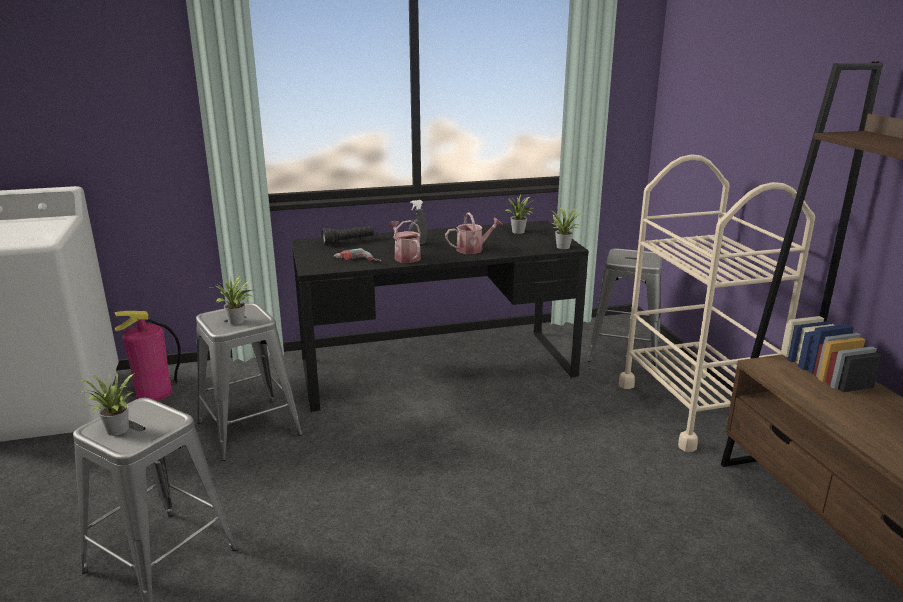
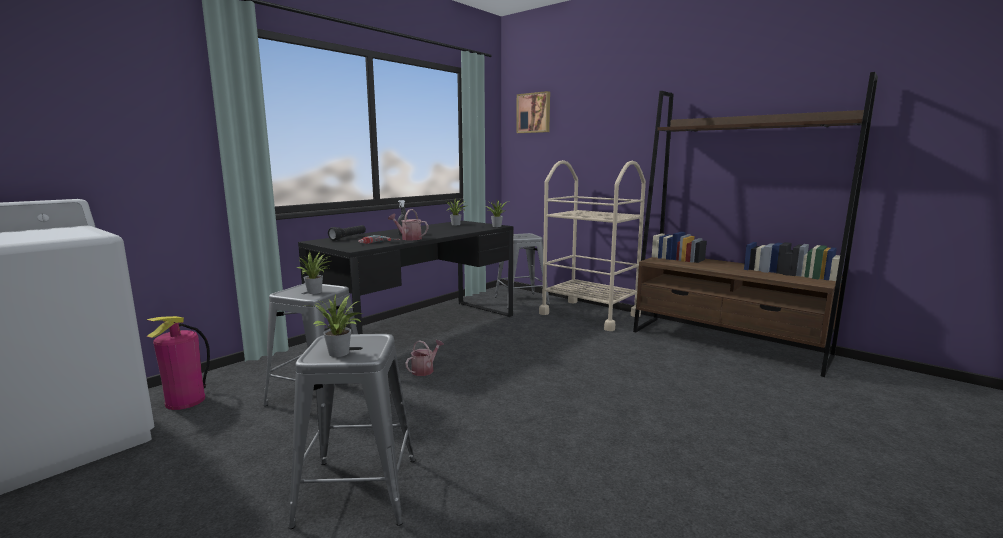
camera: 35 degrees left, 10 degrees down
watering can [445,212,503,254] -> watering can moved to [405,340,444,376]
none -> picture [516,91,550,133]

